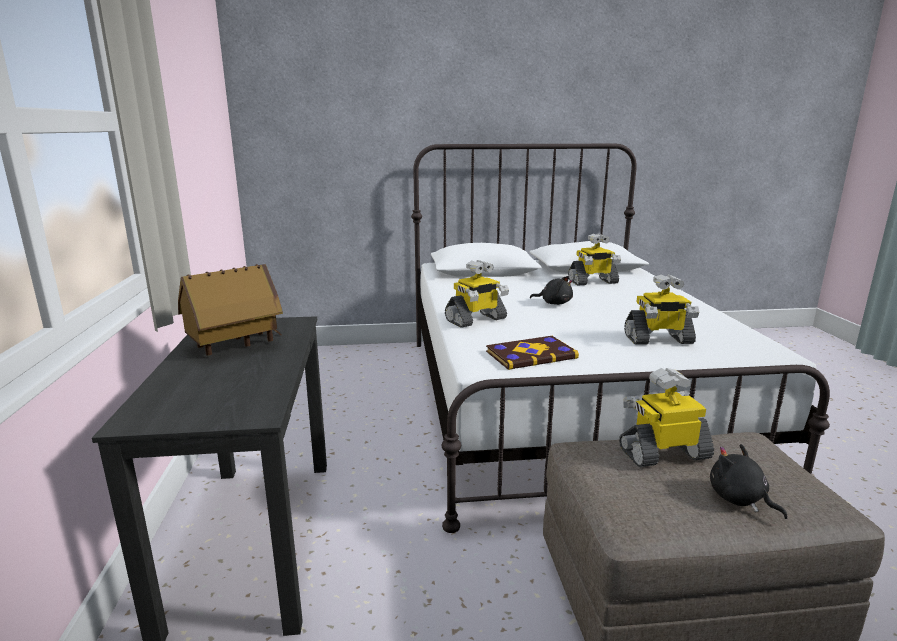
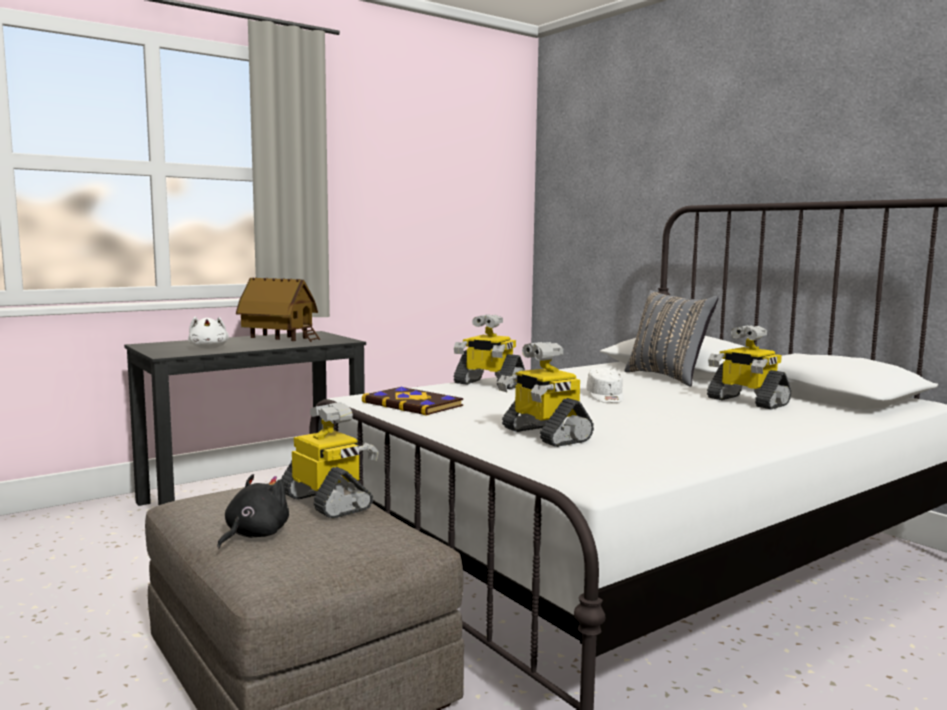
camera: 60 degrees right, 10 degrees down
black plush toy [530,276,573,305] -> white cap [586,367,624,403]
none -> white plush toy [188,317,229,349]
none -> grey pillow [625,290,718,387]

